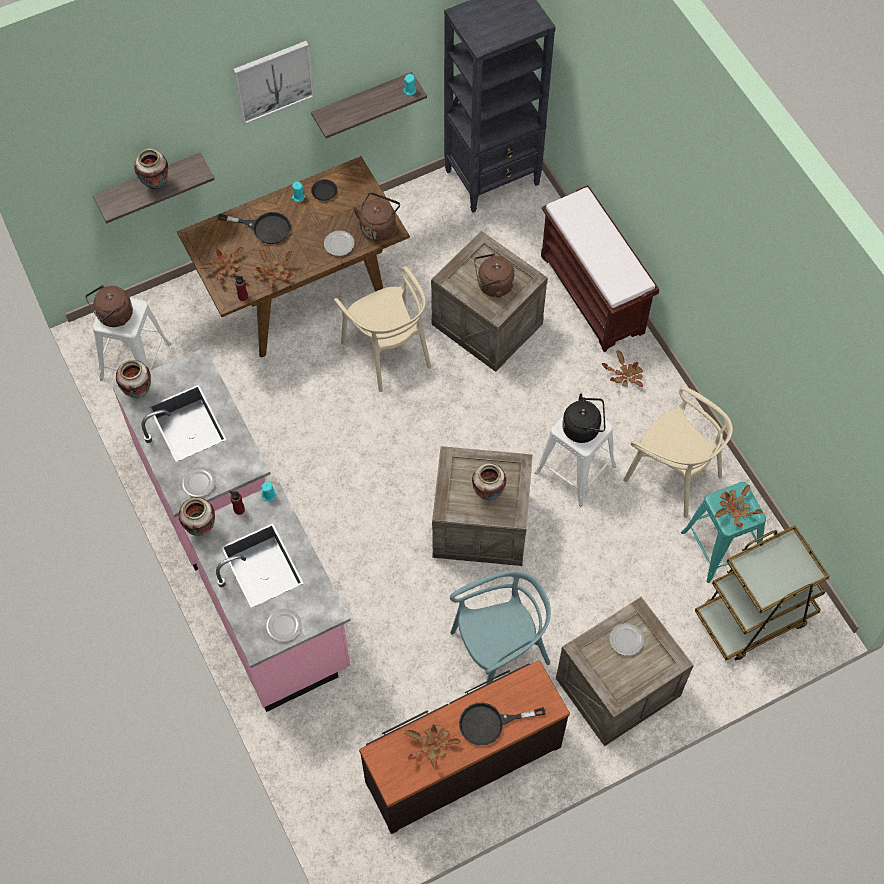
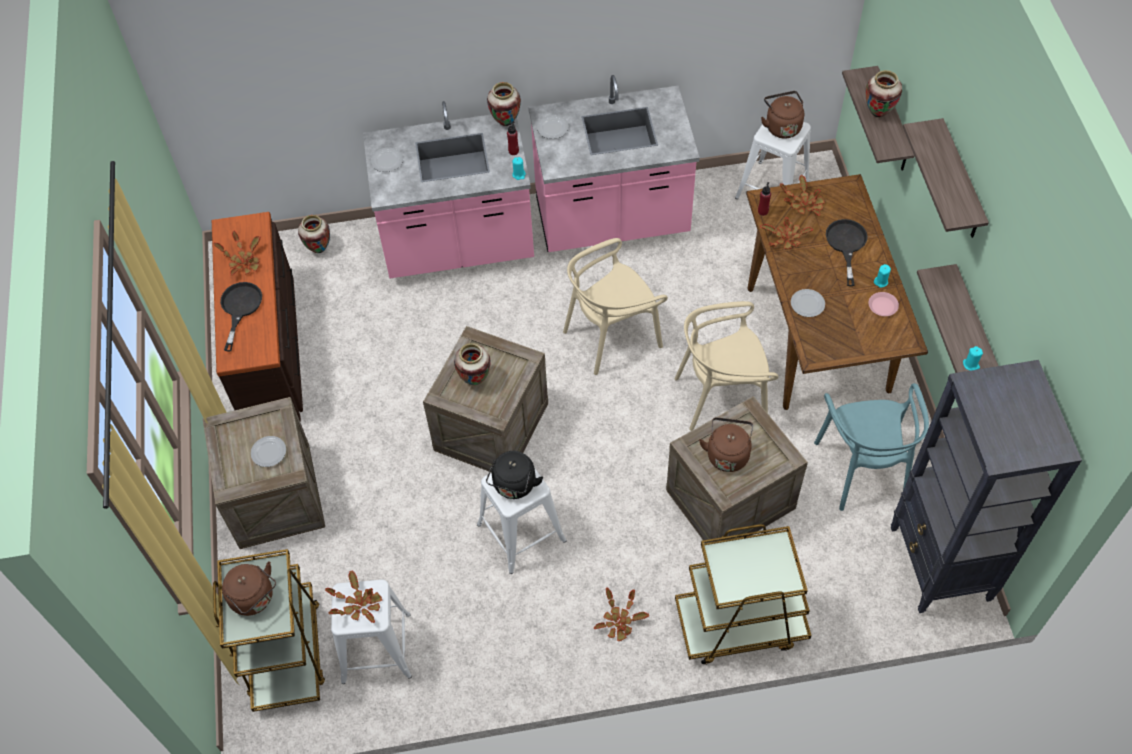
camera: 110 degrees right, 5 degrees down
vase [116,360,151,398] -> vase moved to [298,215,330,253]
black frying pan [218,212,291,244] -> black frying pan turned 150 degrees clockwise [826,219,868,286]
picture [233,41,314,125] -> shelf [903,118,989,238]
black plate [311,180,337,201] -> pink plate [869,292,899,316]
brown kettle [353,192,400,241] -> brown kettle moved to [222,561,276,616]
turquoise chair [450,571,551,684] -> turquoise chair moved to [814,383,929,511]
brown bench [541,185,659,352] -> brown cart [675,524,812,665]
beige chair [623,386,733,518] -> beige chair moved to [563,238,668,375]
turquoise stool [681,482,766,583] -> white stool [331,579,412,684]

